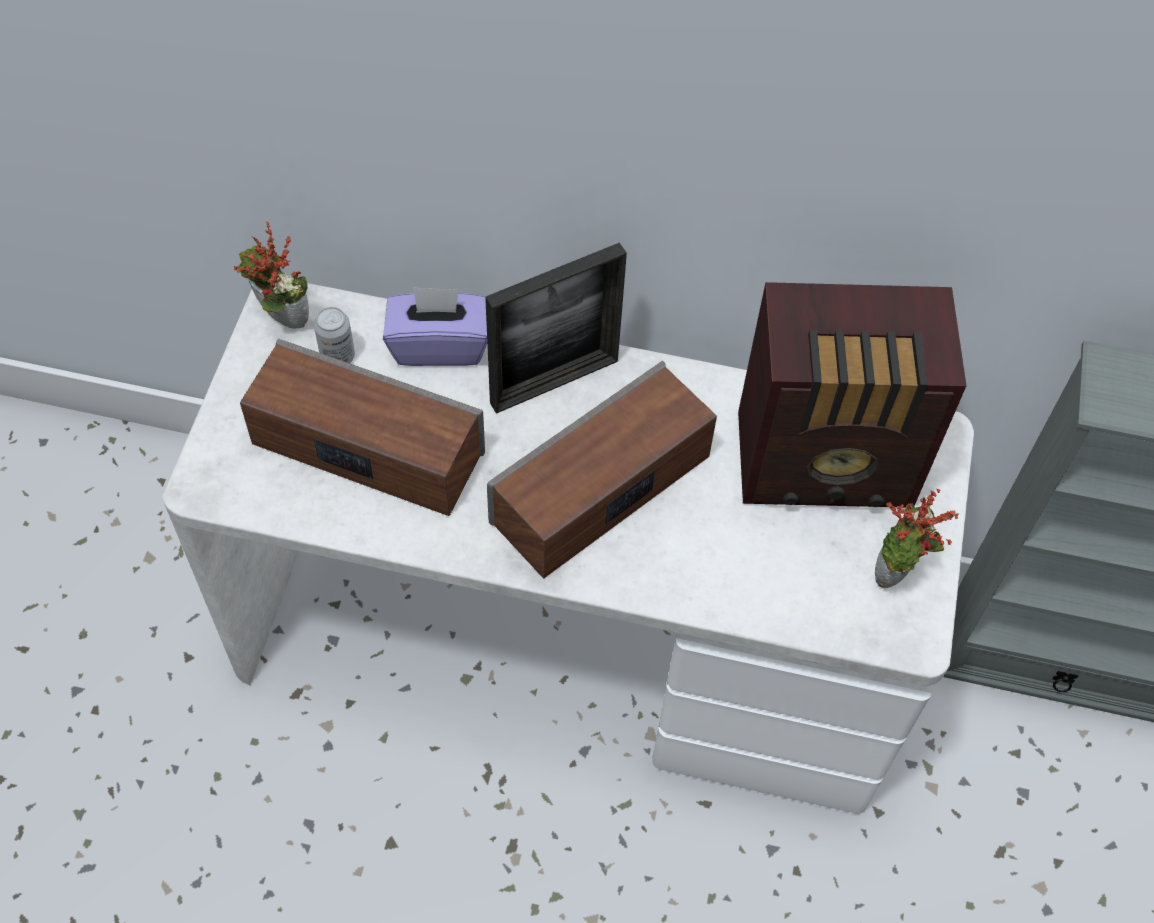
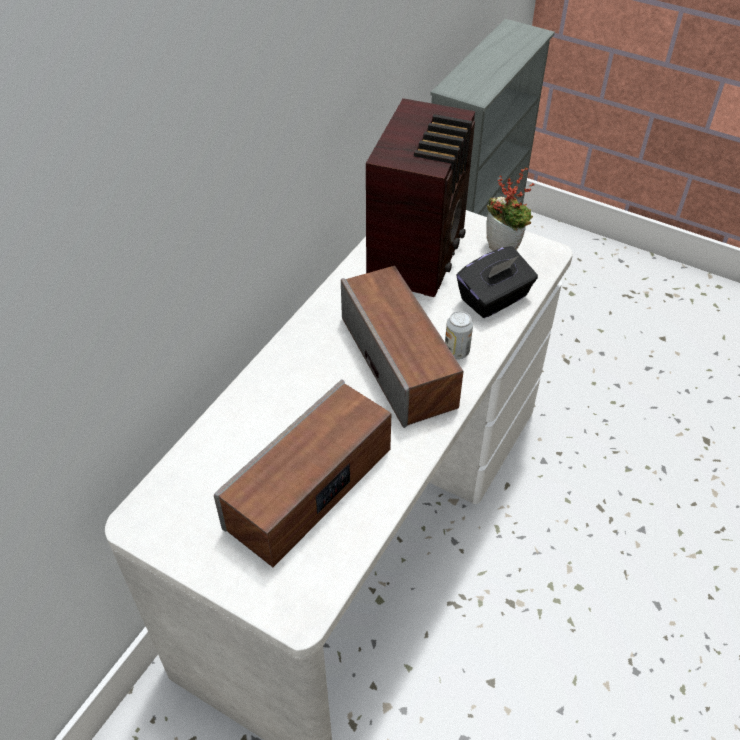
camera: 70 degrees left, 10 degrees down
potted plant [234,221,309,329] -> none
can [314,307,355,363] -> can moved to [445,311,473,359]
purple tissue box [383,287,487,366] -> none
picture frame [485,243,627,414] -> none
none -> black tissue box [457,246,538,318]

